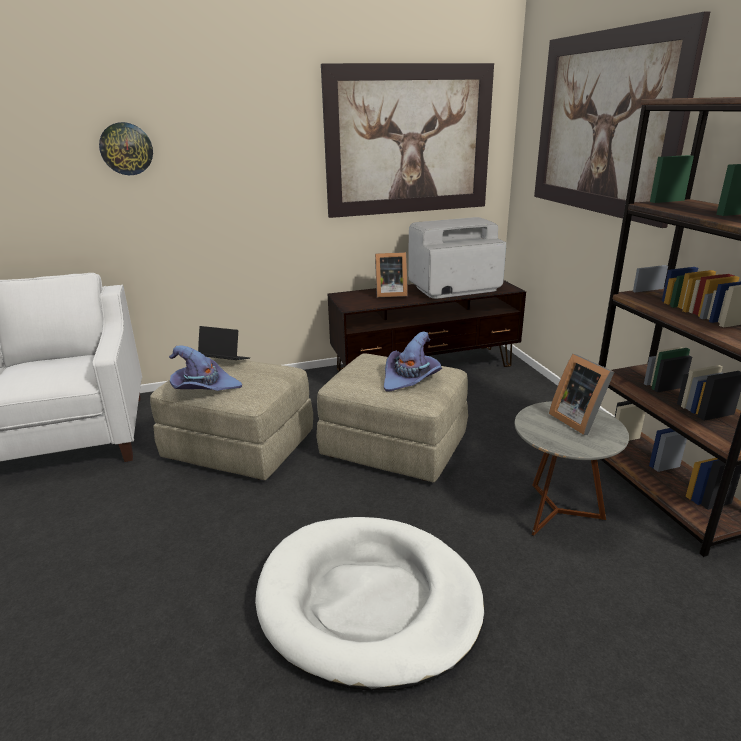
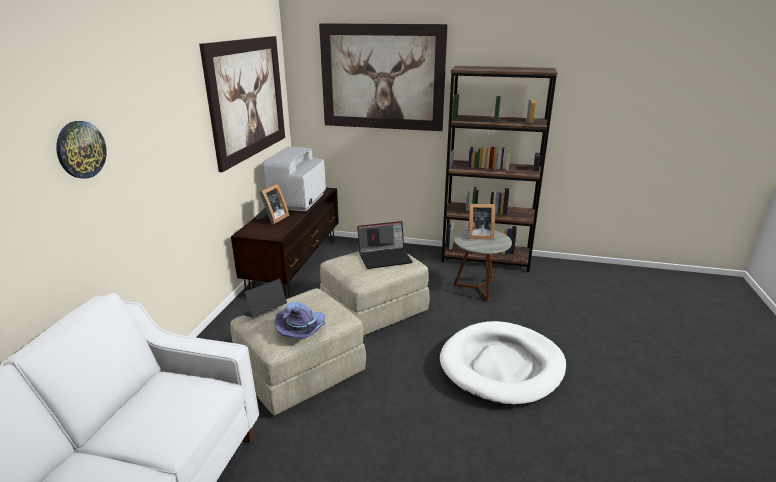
camera: 60 degrees left, 0 degrees up
purple hat [384,331,442,391] -> laptop [357,221,413,269]

